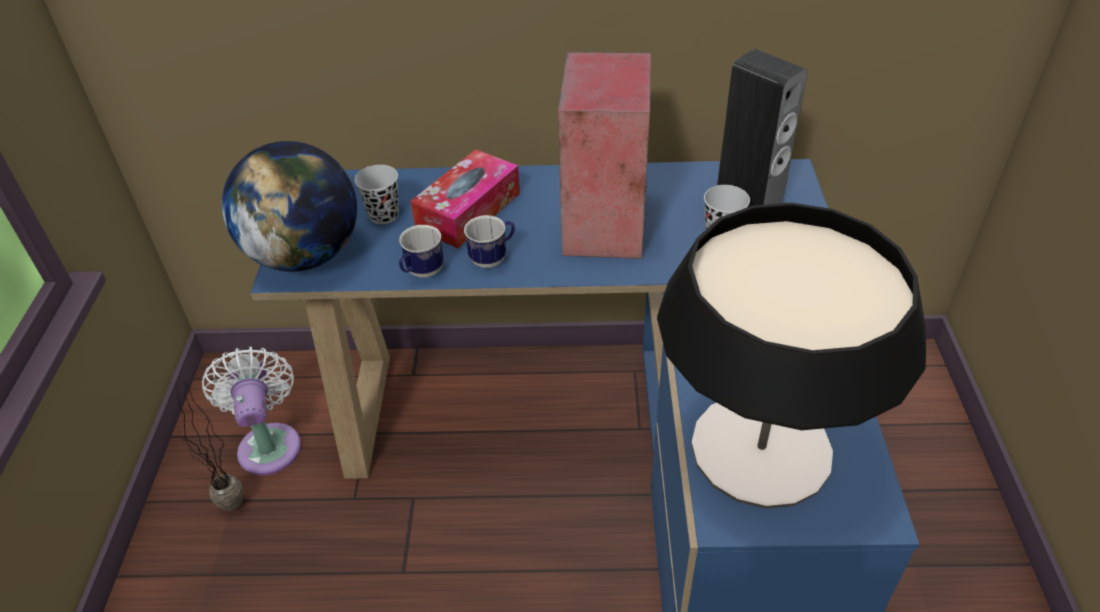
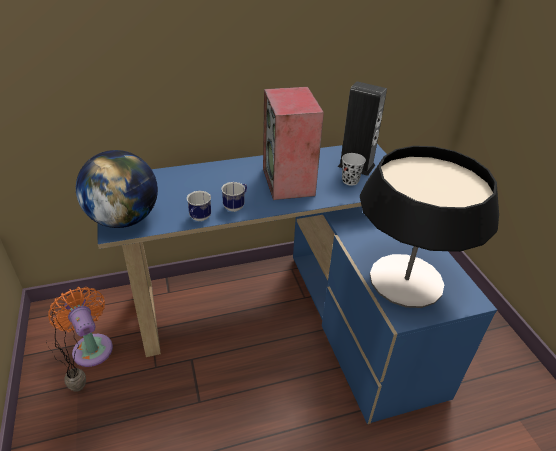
camera: 20 degrees left, 5 degrees down
white fan [202,347,301,476] -> orange fan [48,287,113,367]
black cup [354,165,399,224] -> none
tissue box [410,149,520,248] -> none

